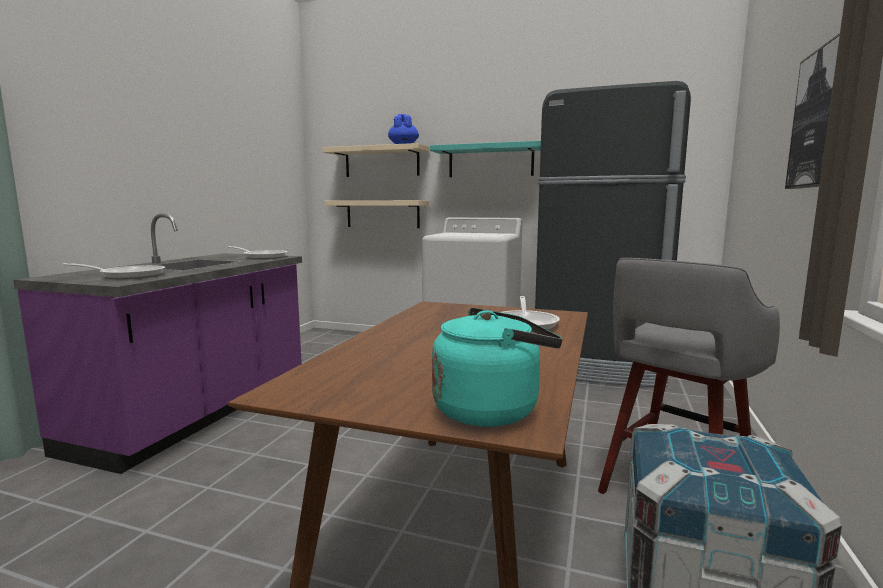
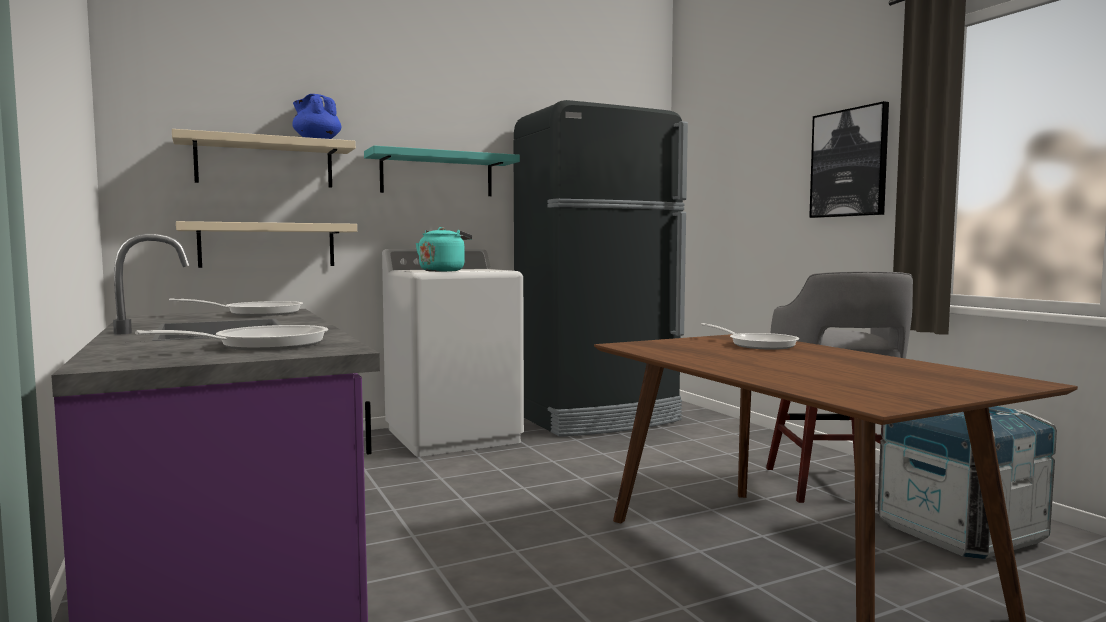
camera: 45 degrees left, 5 degrees down
turquoise kettle [432,308,562,427] -> turquoise kettle moved to [416,227,472,272]

